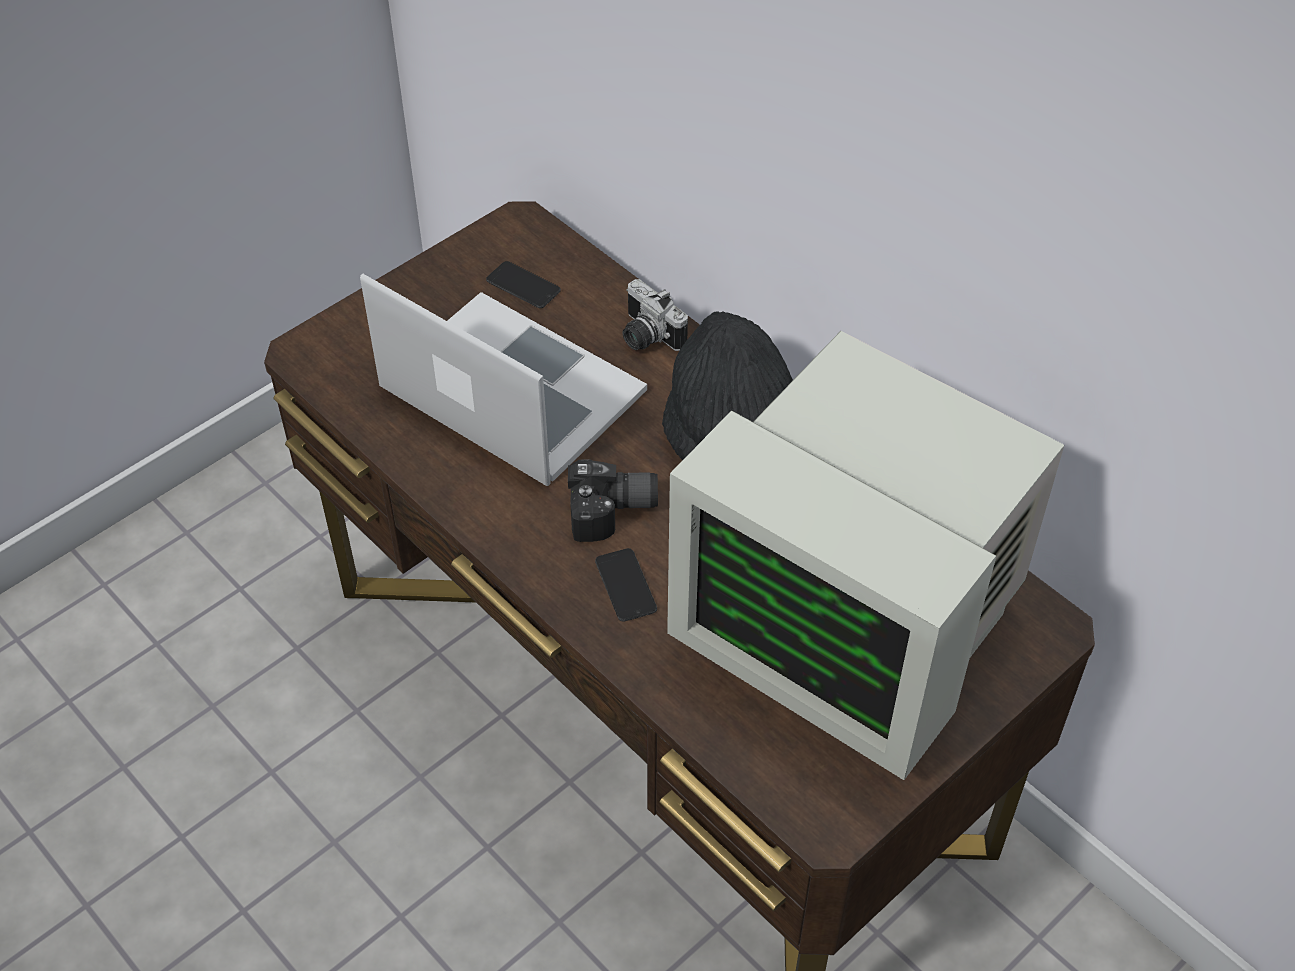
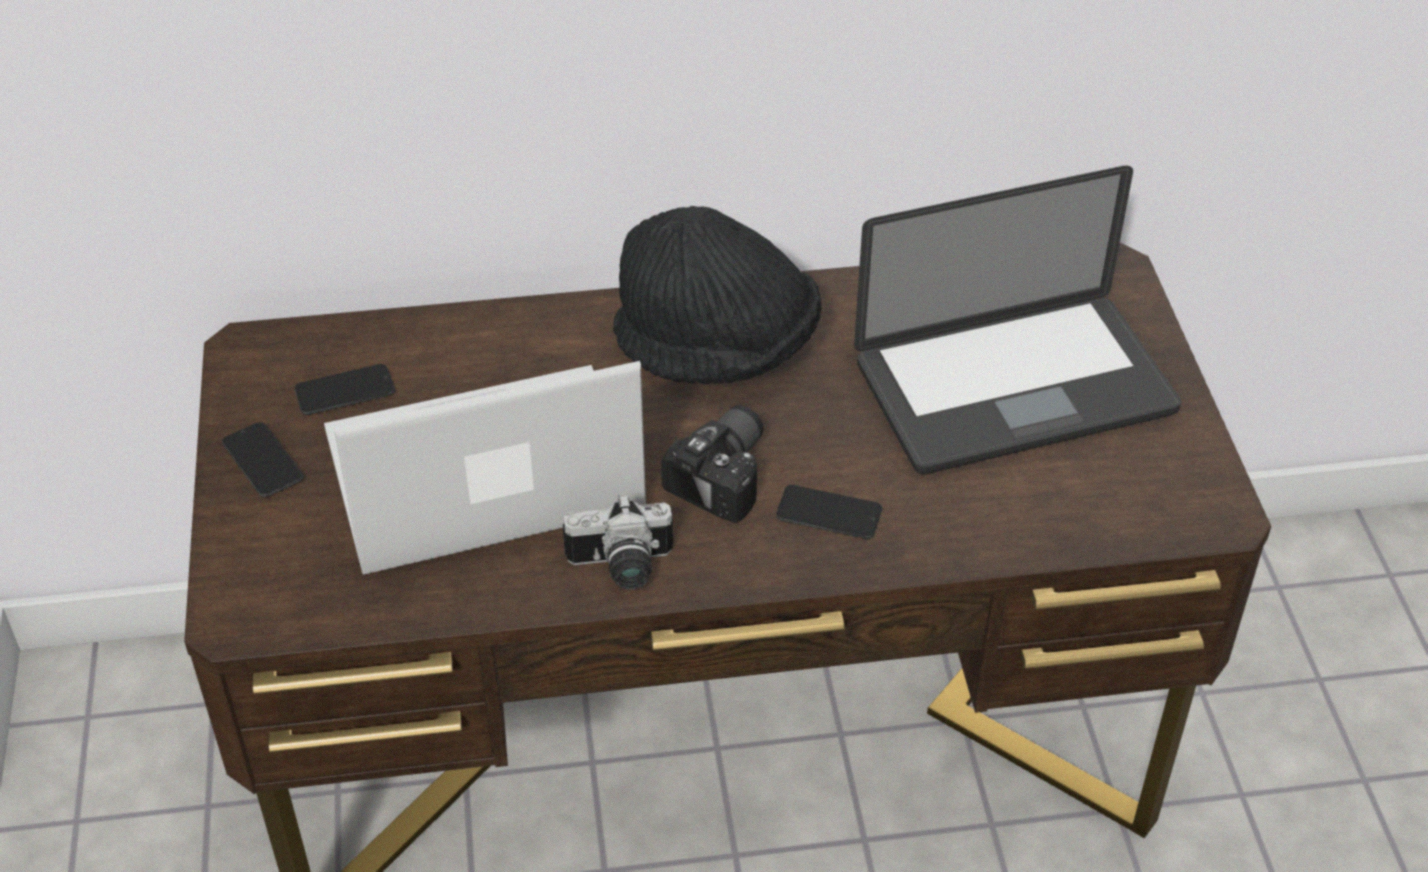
camera: 55 degrees left, 5 degrees down
camera [623,279,688,351] -> camera moved to [563,494,673,590]
monitor [667,331,1064,780] -> laptop [854,165,1181,474]
none -> phone [222,422,304,497]

